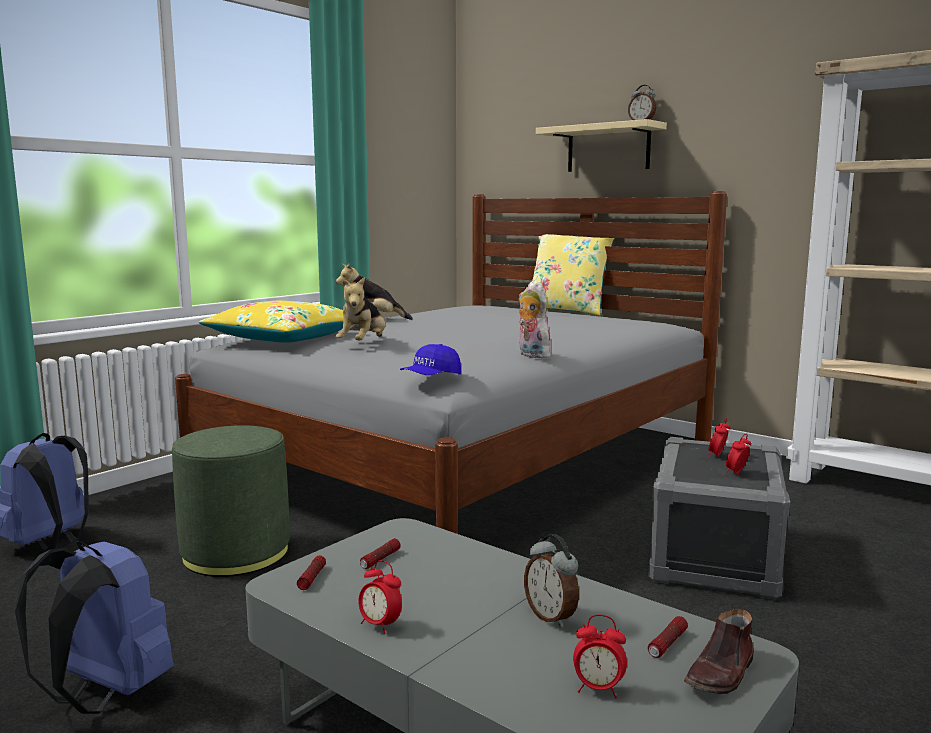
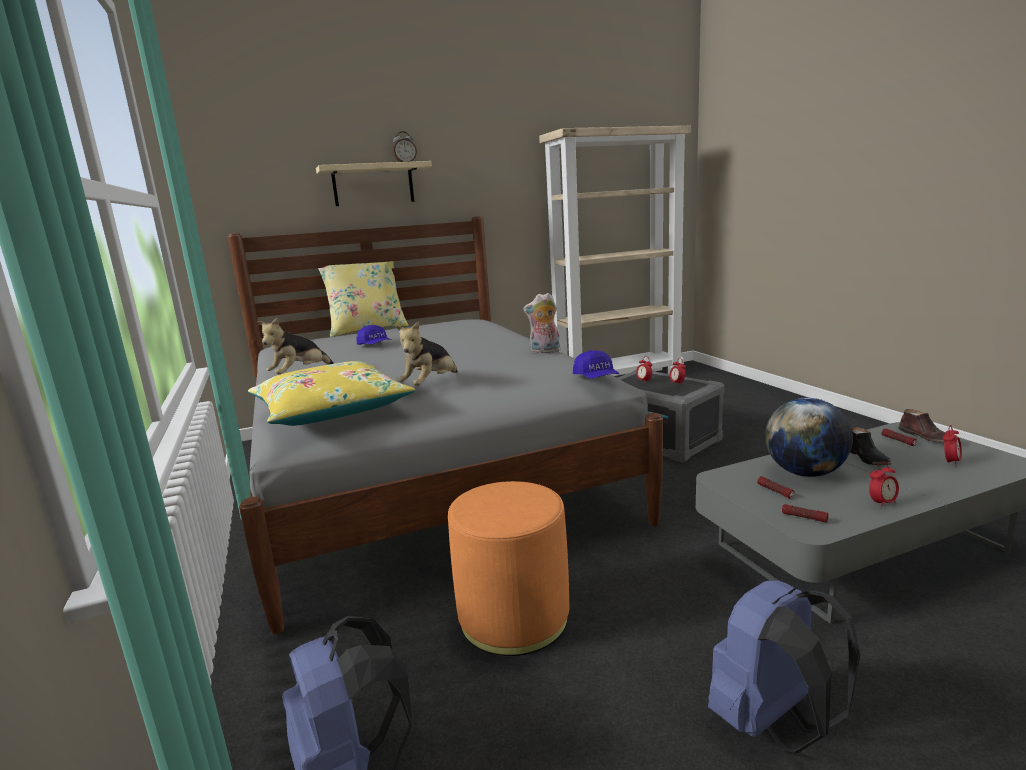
camera: 60 degrees left, 5 degrees up
green ottoman [172,425,290,577] -> orange ottoman [448,481,569,656]
plush toy [336,277,385,341] -> plush toy turned 75 degrees clockwise [396,321,458,386]
alarm clock [524,534,579,627] -> black shoe [851,427,892,466]
none -> blue cap [357,325,392,345]
none -> globe [765,398,853,477]

